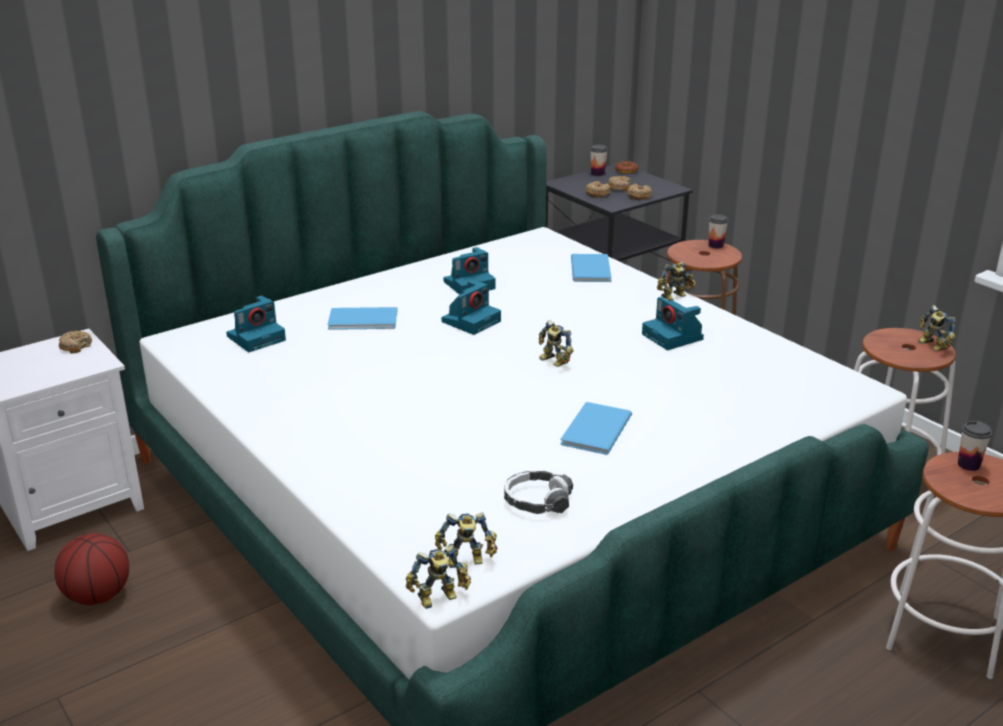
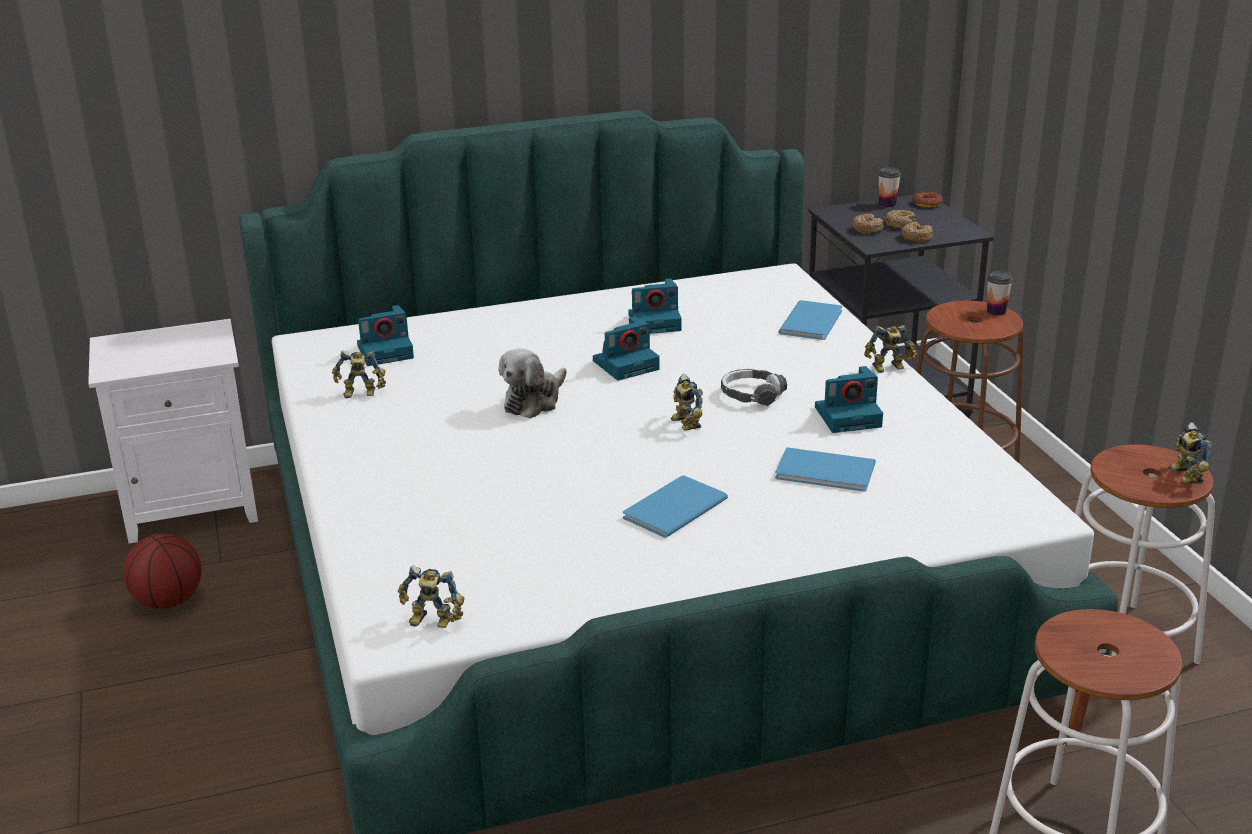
camera: 20 degrees right, 0 degrees up
donut [59,330,92,353] -> none
blue book [327,307,397,330] -> blue book moved to [775,447,876,492]
toy robot [406,545,471,609] -> toy robot moved to [332,351,386,398]
headphones [504,471,573,514] -> headphones moved to [721,369,787,406]
camera [642,297,704,350] -> camera turned 90 degrees counterclockwise [815,366,883,433]
cup [958,421,992,471] -> none
none -> plush toy [498,349,567,418]

